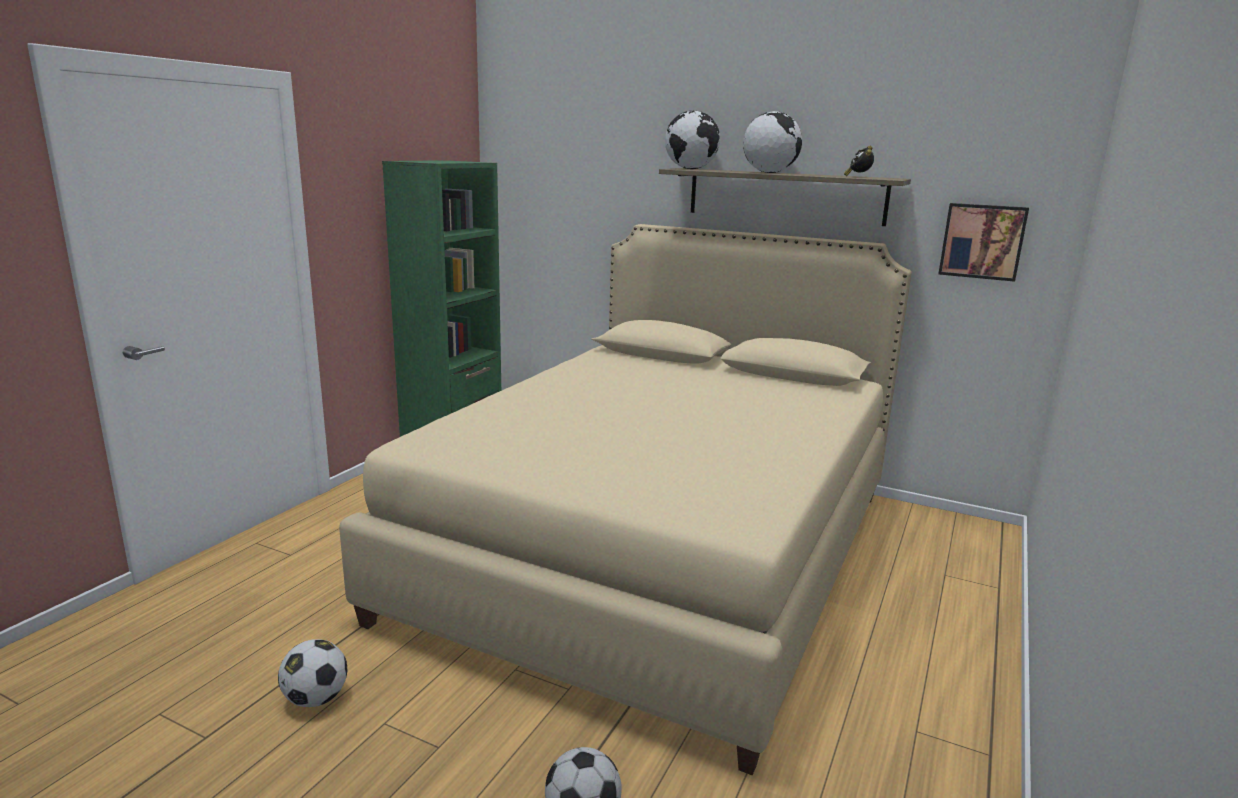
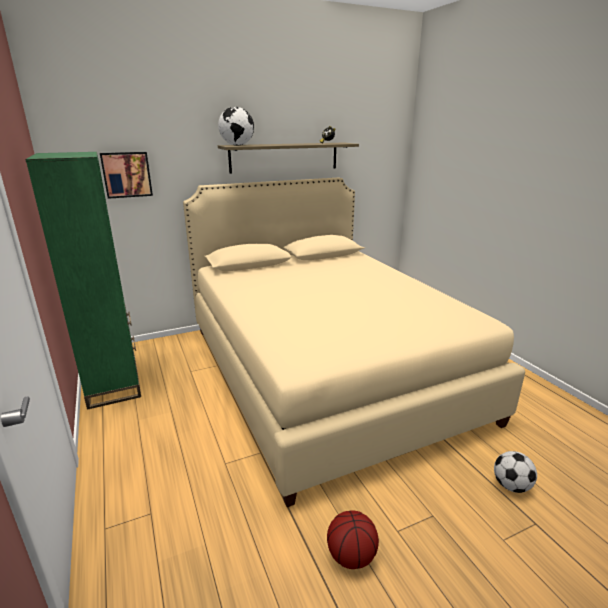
camera: 50 degrees left, 5 degrees up
football [278,639,347,707] -> basketball [327,510,379,569]
globe [743,111,802,173] -> none
picture [938,203,1029,282] -> picture moved to [100,152,153,199]

